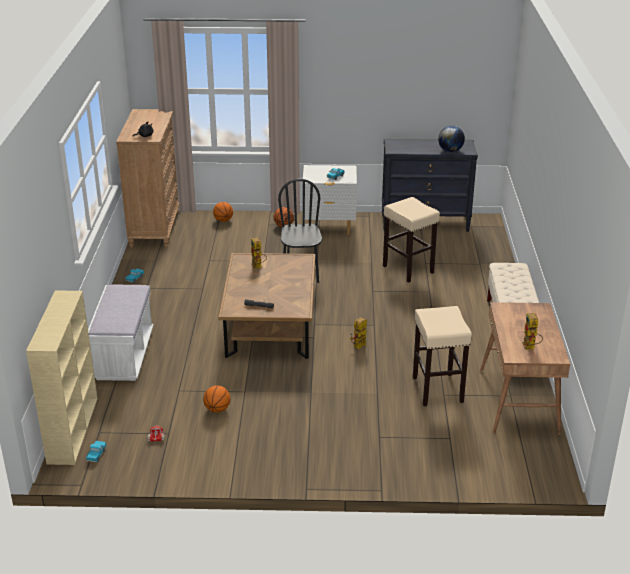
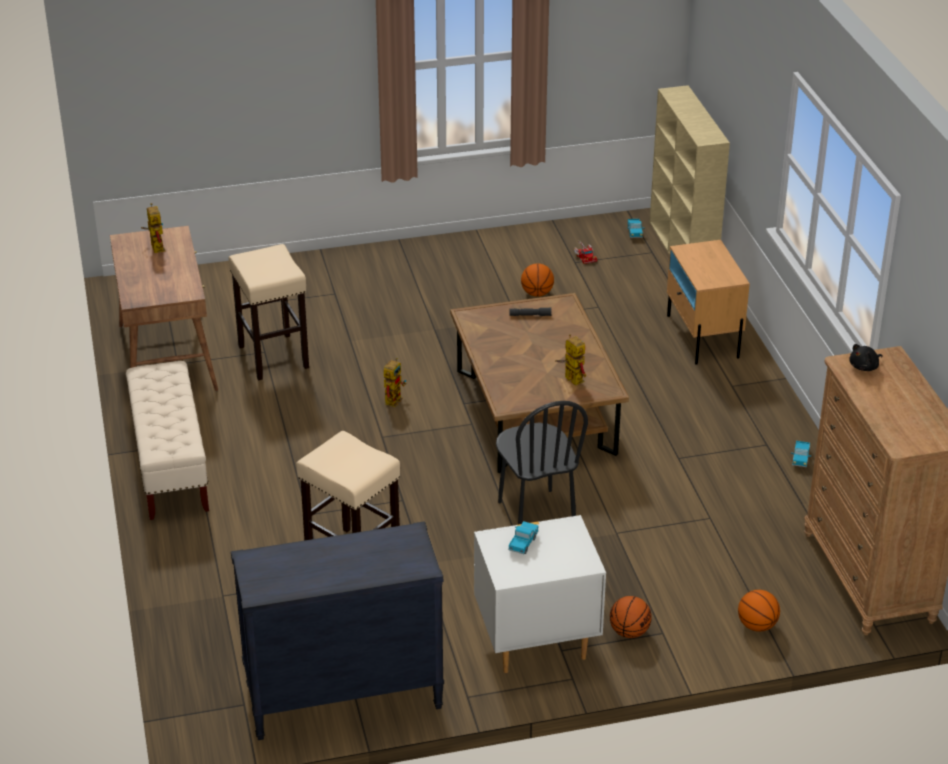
camera: 165 degrees right, 5 degrees up
white bench [88,284,154,381] -> beige nightstand [667,240,750,364]
globe [438,126,465,152] -> none

